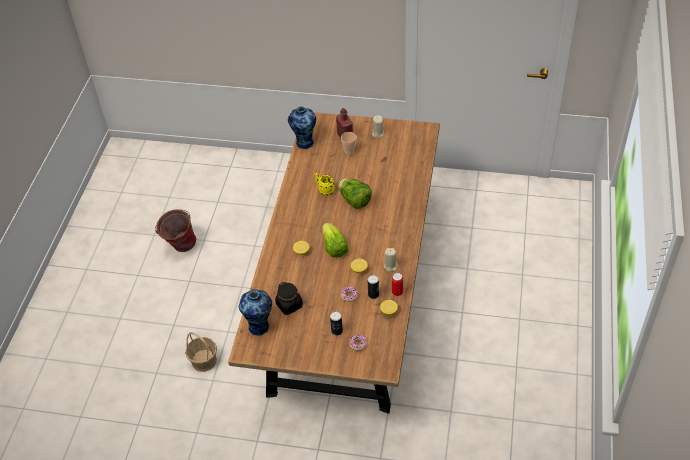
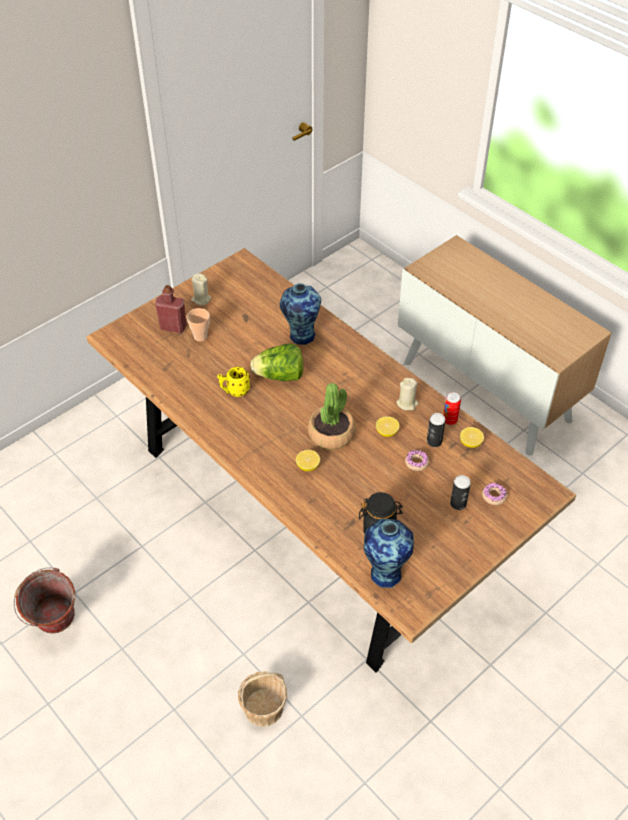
camera: 55 degrees left, 0 degrees up
vase [288,106,316,149] -> vase moved to [280,283,321,345]
lettuce [323,223,349,258] -> potted plant [308,383,356,450]
none -> cabinet [398,235,612,455]

